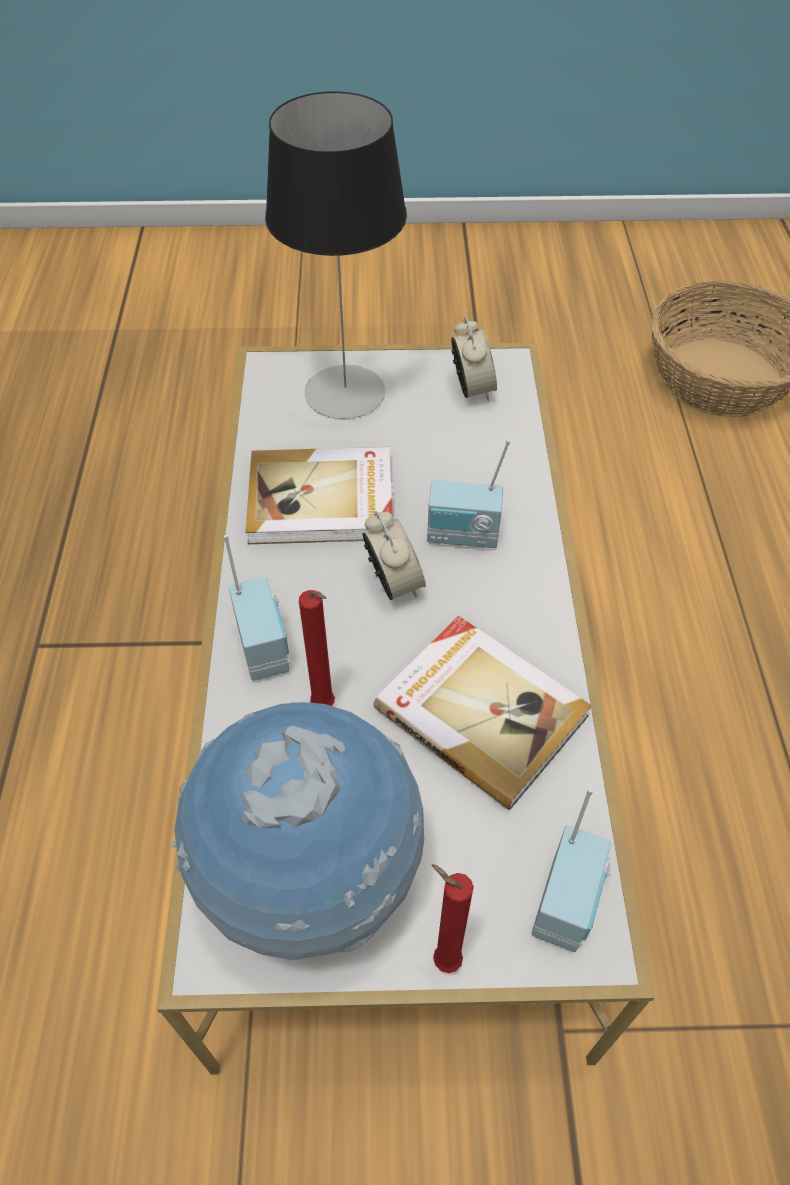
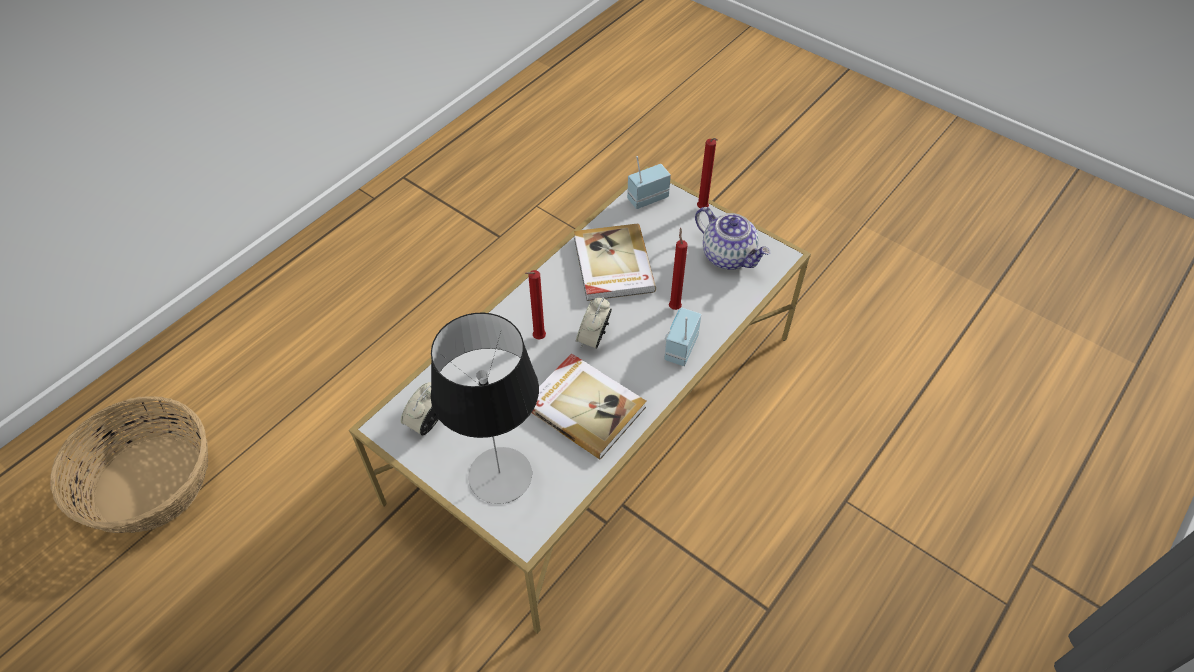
camera: 140 degrees left, 0 degrees up
globe [172,702,424,960] -> teapot [695,207,770,270]
radio [427,440,510,548] -> red candle [525,270,546,339]

